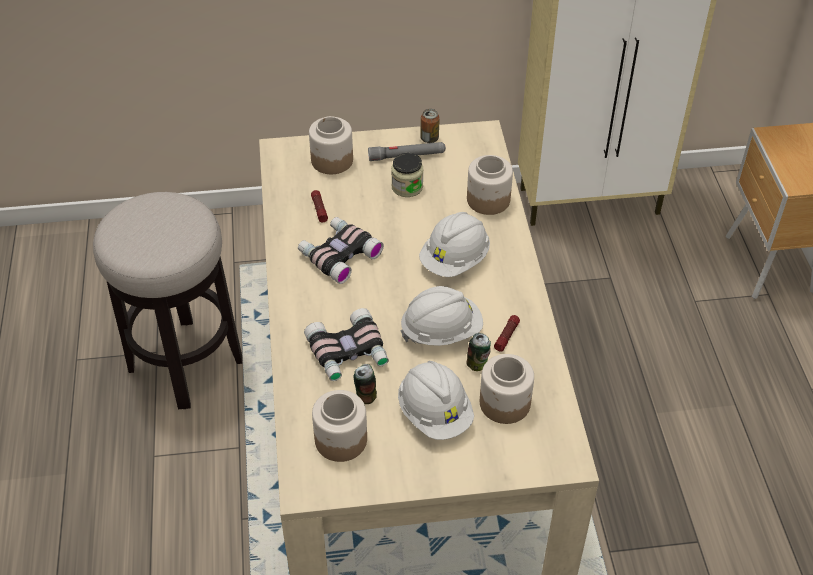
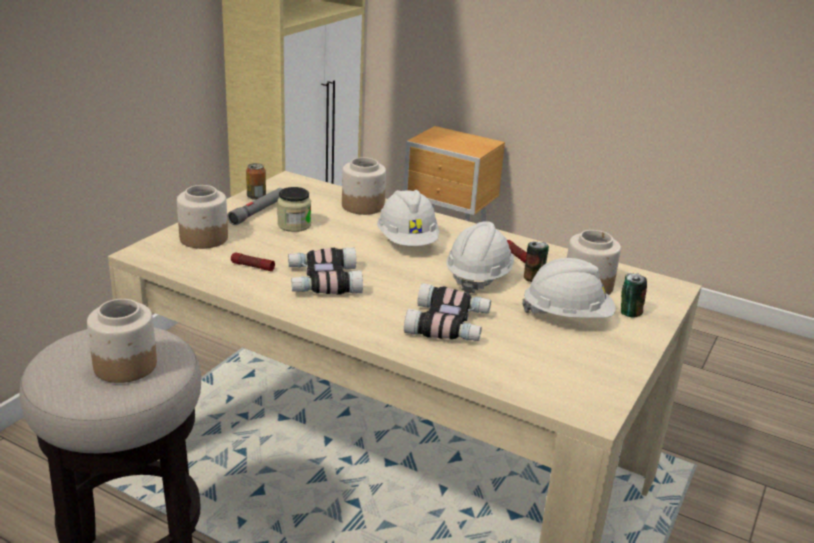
camera: 55 degrees left, 20 degrees down
jar [312,390,367,462] -> jar moved to [87,299,157,383]
can [353,364,377,404] -> can moved to [621,273,647,318]

